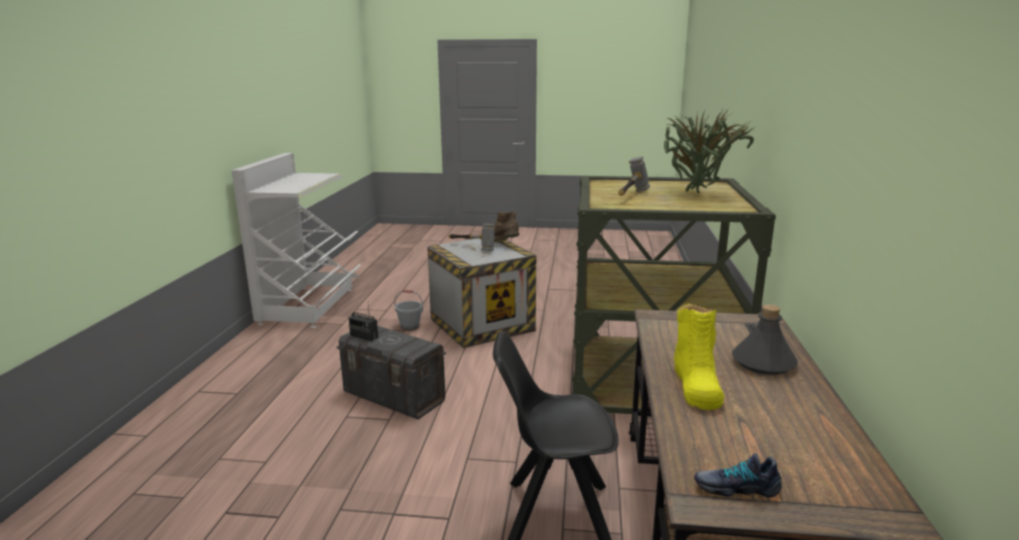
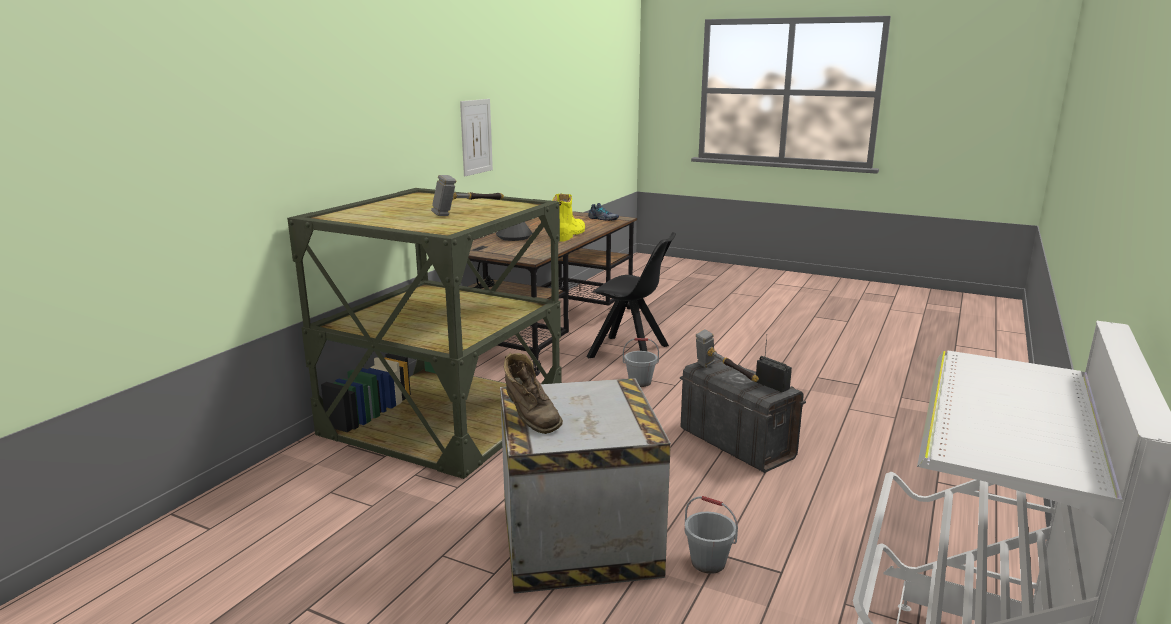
camera: 160 degrees left, 0 degrees up
hammer [448,224,495,251] -> hammer moved to [696,329,759,382]
potted plant [664,106,757,193] -> none
none -> picture [460,99,493,176]
none -> grey bucket [623,338,659,387]

